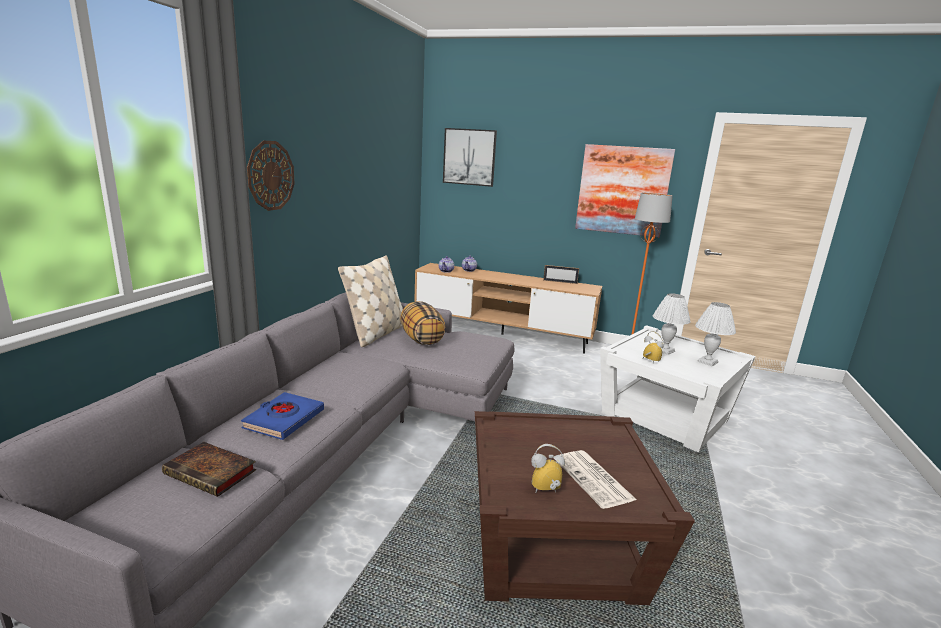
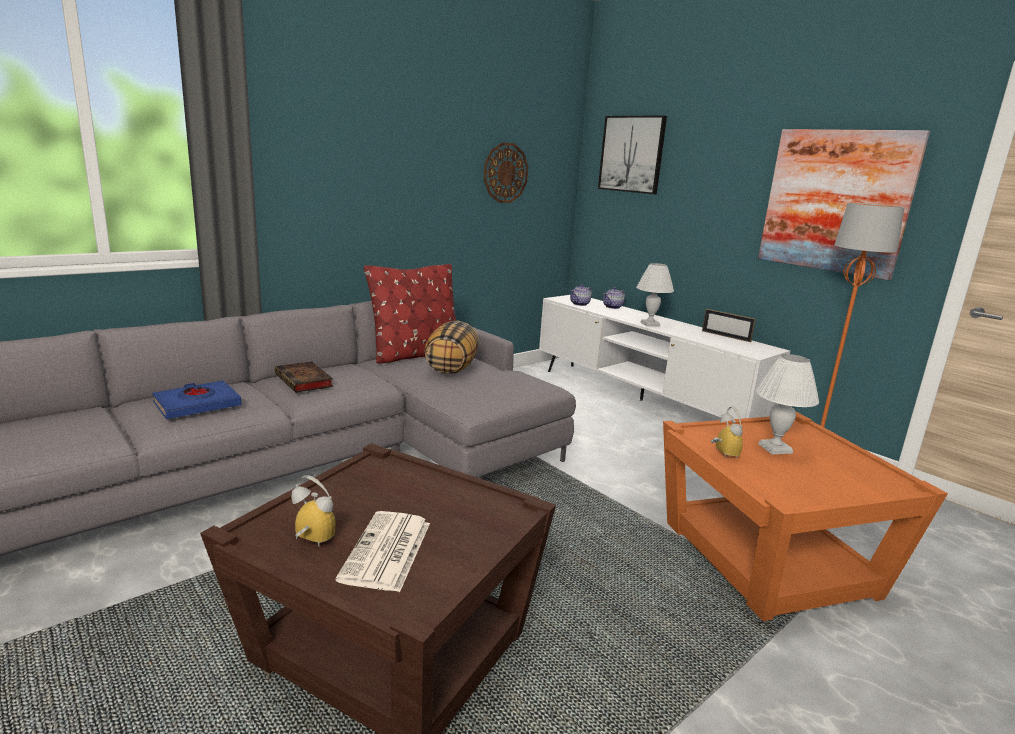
camera: 30 degrees right, 0 degrees up
book [162,442,256,497] -> book moved to [275,362,333,393]
wall clock [247,141,295,211] -> wall clock moved to [484,142,528,203]
beige pillow [338,255,403,347] -> red pillow [364,264,457,364]
brown tv stand [414,263,602,354] -> white tv stand [539,295,790,419]
white side table [600,325,756,453] -> orange side table [663,412,948,621]
white table lamp [695,302,736,366] -> white table lamp moved to [636,263,674,326]

